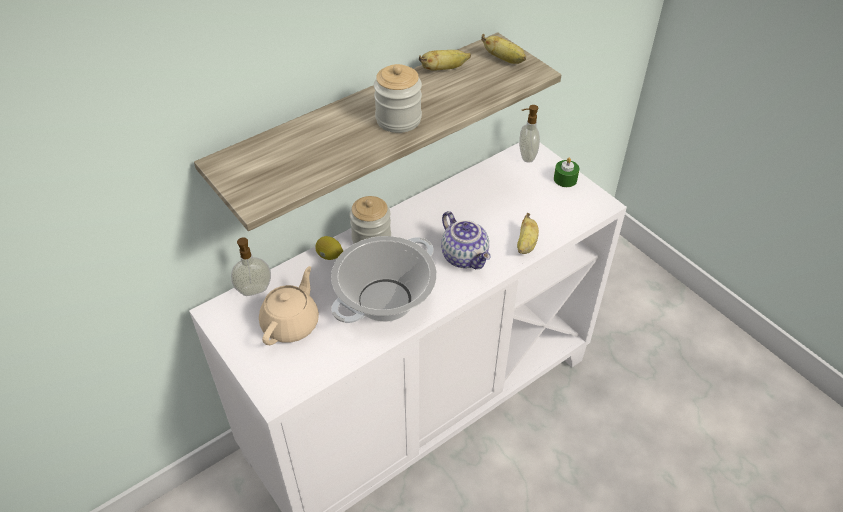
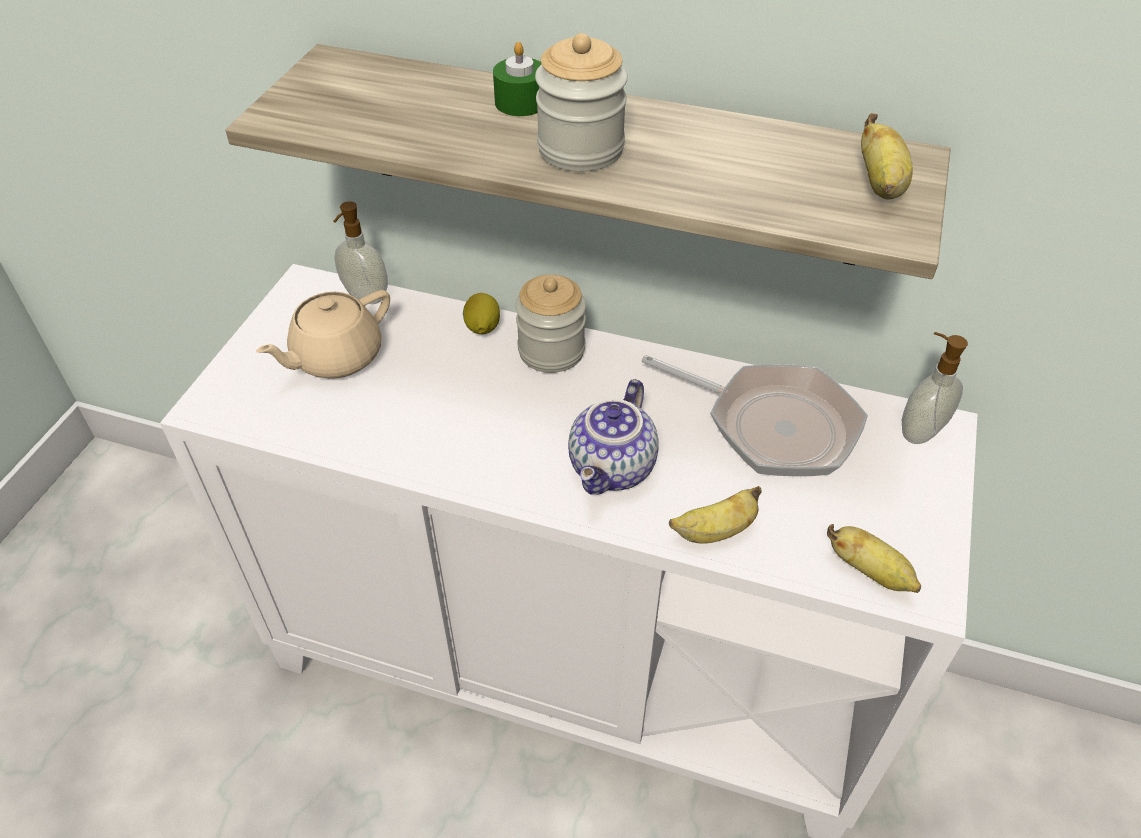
camera: 55 degrees right, 0 degrees up
beige teapot [259,266,319,345] -> beige teapot turned 150 degrees clockwise [256,290,390,379]
cooking pot [331,236,437,323] -> none
banana [419,50,471,70] -> banana moved to [827,524,921,593]
green candle [554,158,579,187] -> green candle moved to [493,42,541,116]
none -> frying pan [642,355,868,476]

